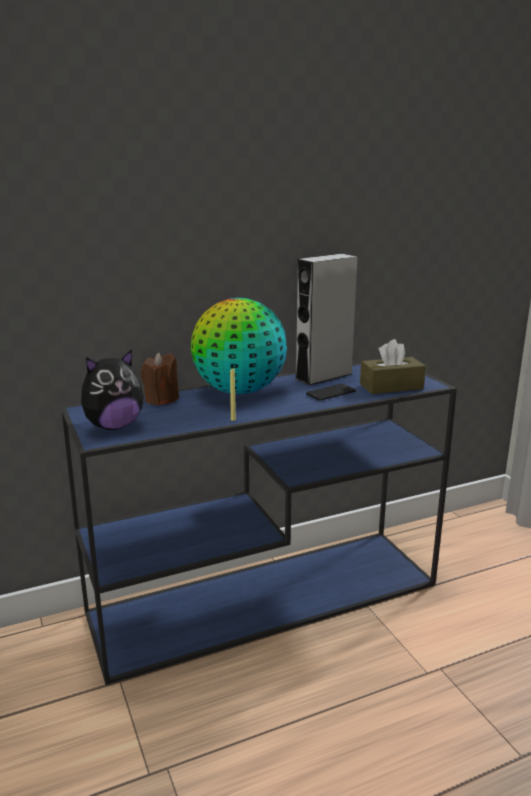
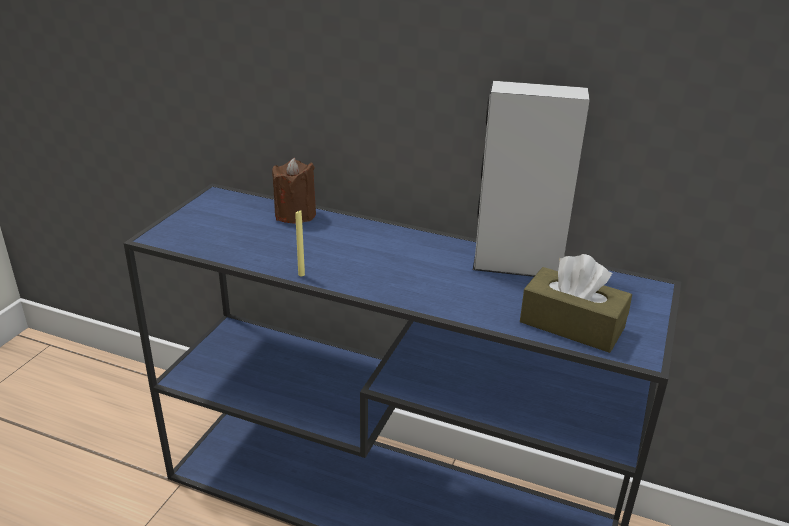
camera: 45 degrees right, 10 degrees up
plush toy [81,349,144,430] -> none
globe [191,298,287,394] -> none
phone [306,384,356,401] -> none

